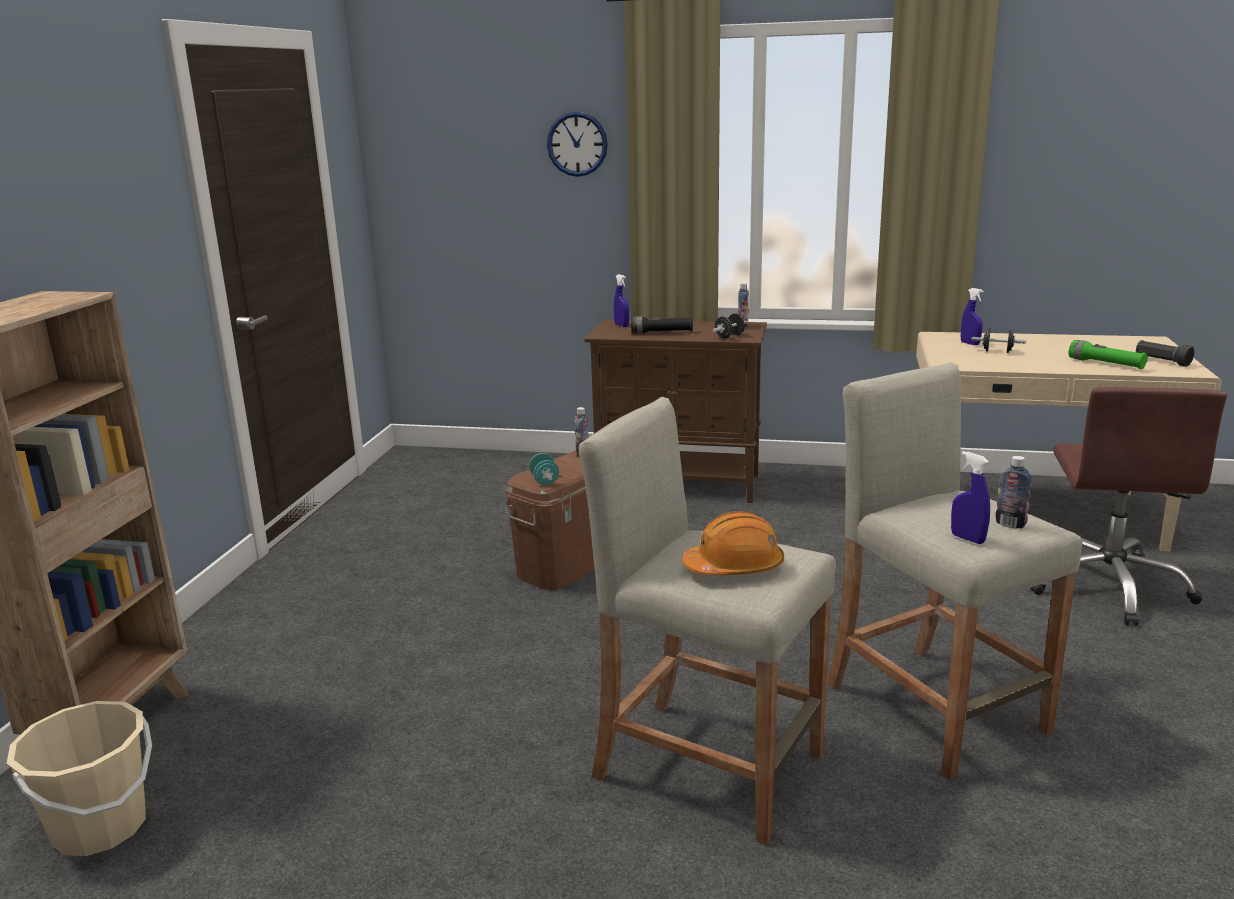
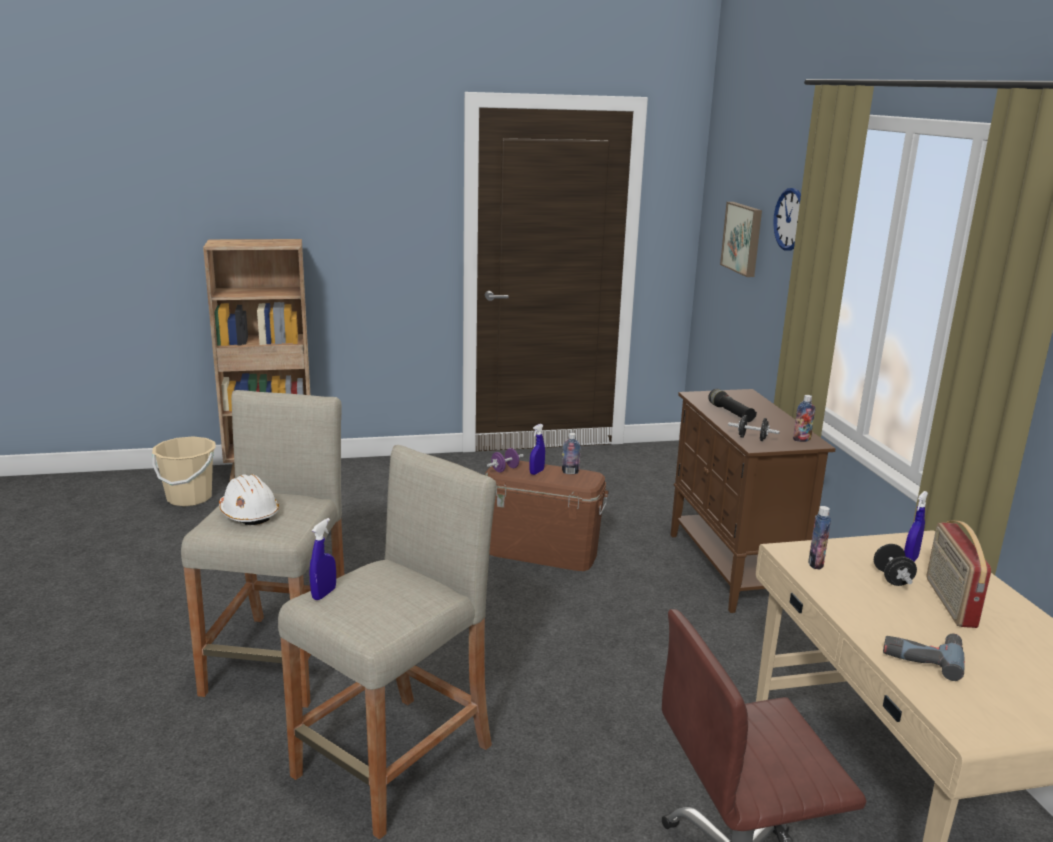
camera: 65 degrees right, 0 degrees up
turquoise dumbbell [529,453,559,485] -> purple dumbbell [487,448,524,472]
blue spray bottle [614,274,629,327] -> blue spray bottle moved to [530,424,545,475]
orange hard hat [682,511,784,575] -> white hard hat [219,474,279,525]
bottle [995,456,1032,528] -> bottle moved to [808,506,831,569]
green flashlight [1069,340,1148,369] -> power drill [883,634,965,681]
black flashlight [1136,340,1195,367] -> none
none -> picture [720,202,762,277]
none -> radio [927,520,991,628]

